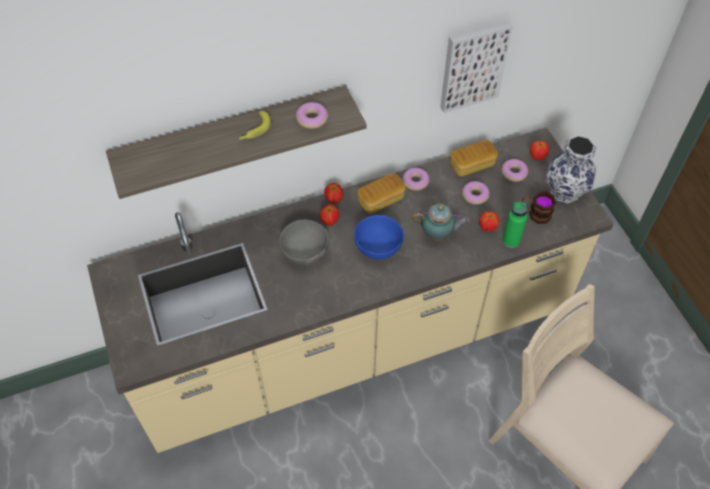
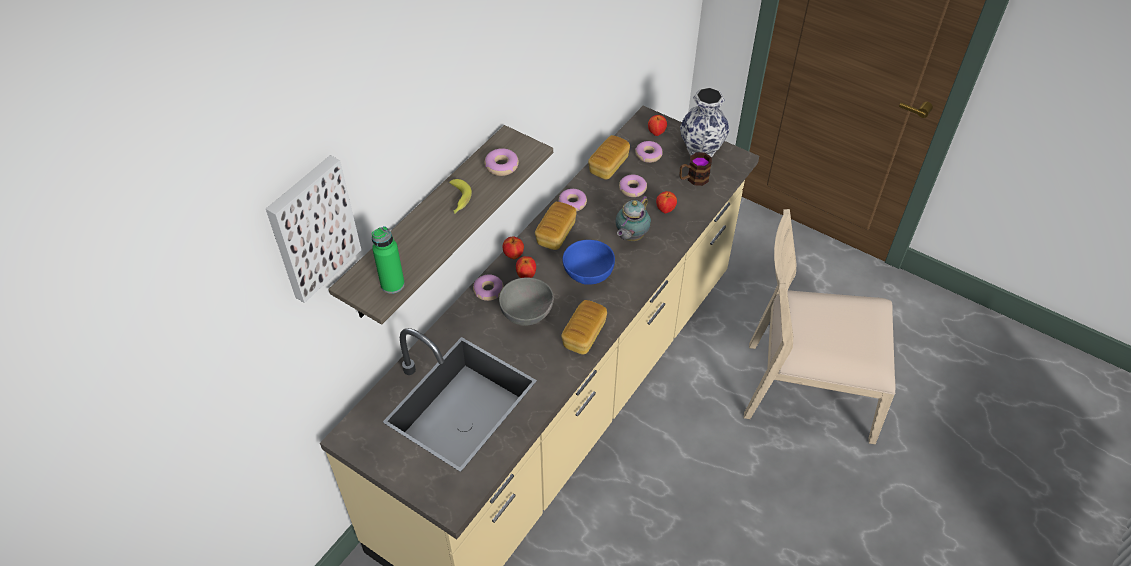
camera: 35 degrees left, 5 degrees down
teapot [411,203,470,241] -> teapot turned 150 degrees clockwise [616,196,651,241]
picture [440,21,513,113] -> picture moved to [266,155,361,303]
green bottle [502,202,527,248] -> green bottle moved to [372,226,405,294]
none -> donut [473,274,504,301]
none -> bread [561,300,607,355]

